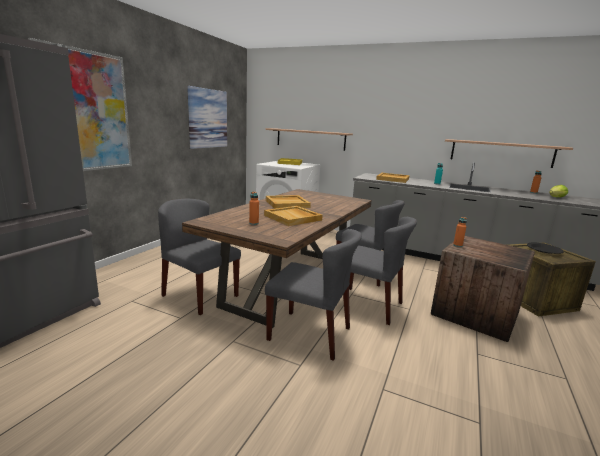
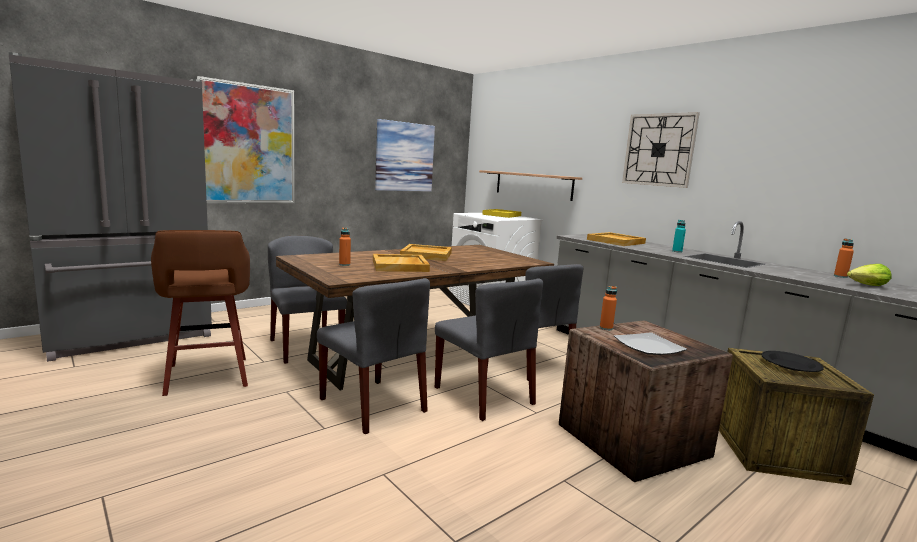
camera: 25 degrees right, 5 degrees down
shelf [445,139,573,168] -> none
none -> brown stool [151,230,250,396]
none -> plate [614,332,687,355]
none -> wall clock [622,112,700,188]

